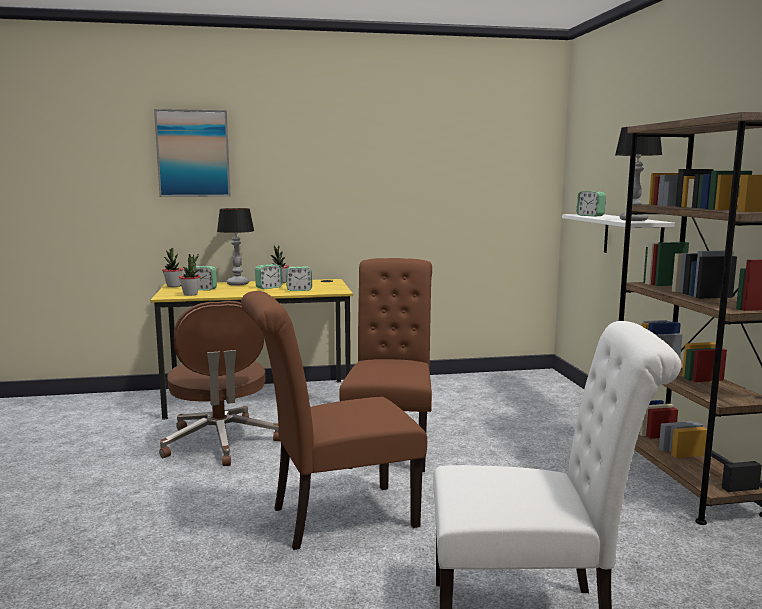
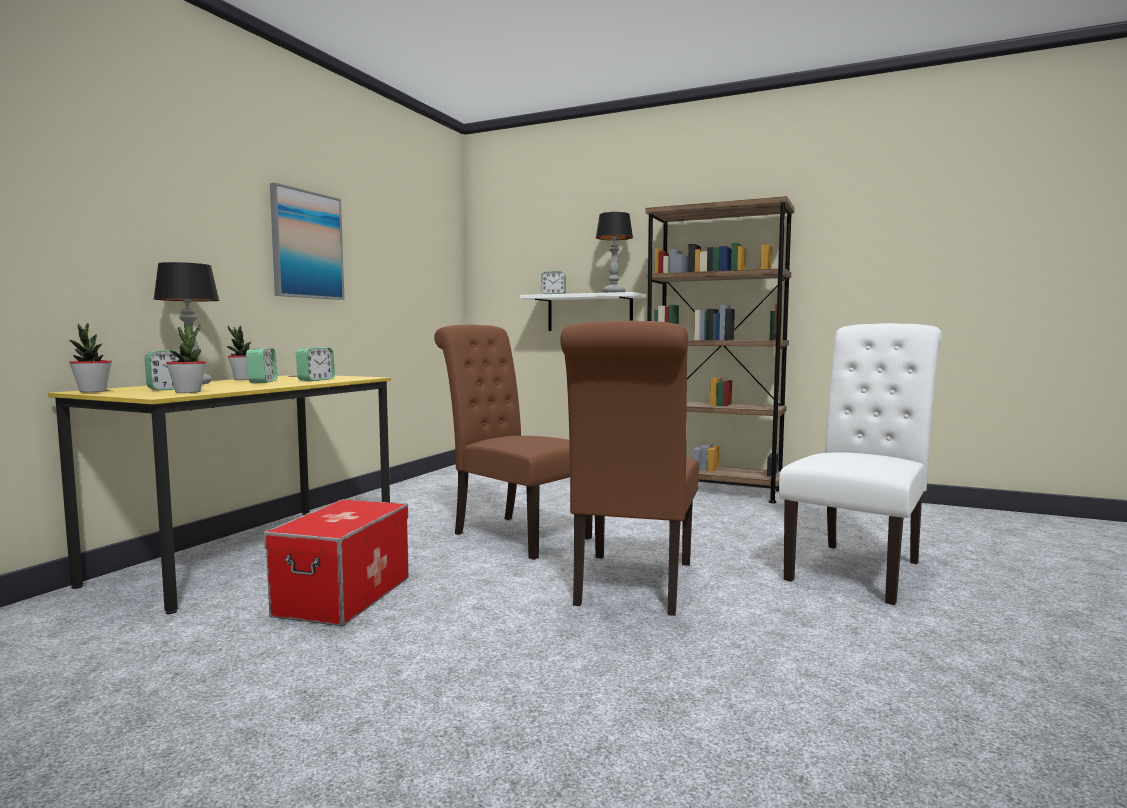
camera: 55 degrees left, 5 degrees down
picture [154,109,231,197] -> picture moved to [270,183,345,300]
brown office chair [159,301,280,466] -> storage box [264,499,409,626]

